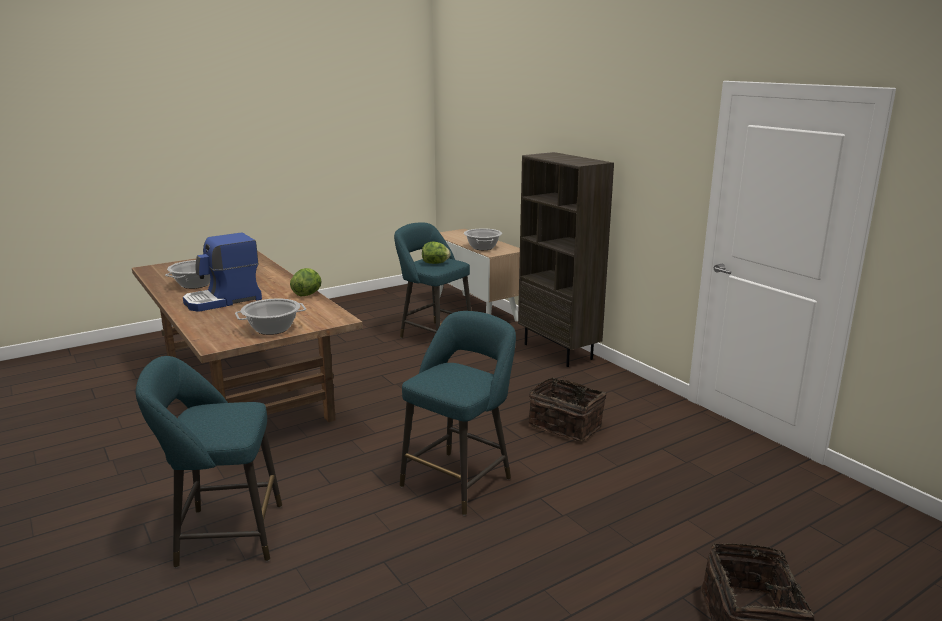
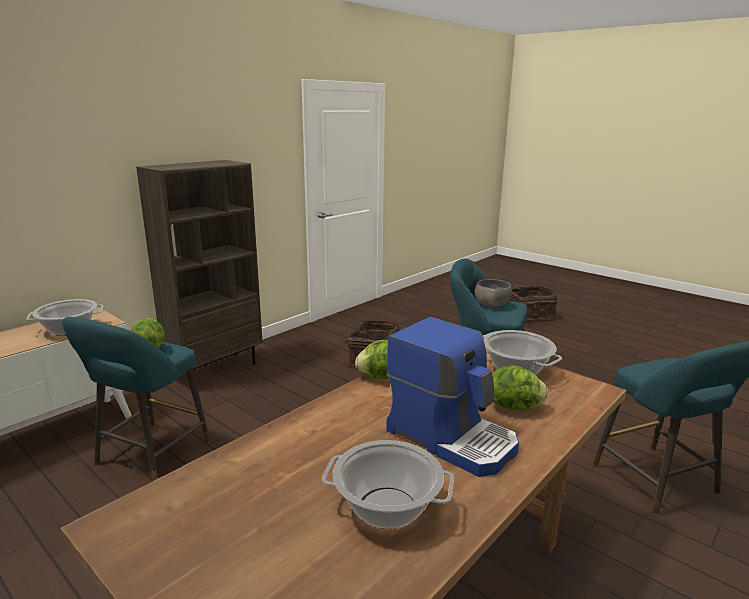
camera: 105 degrees left, 0 degrees up
none -> grey bowl [475,279,512,307]
none -> lettuce [492,366,548,410]

